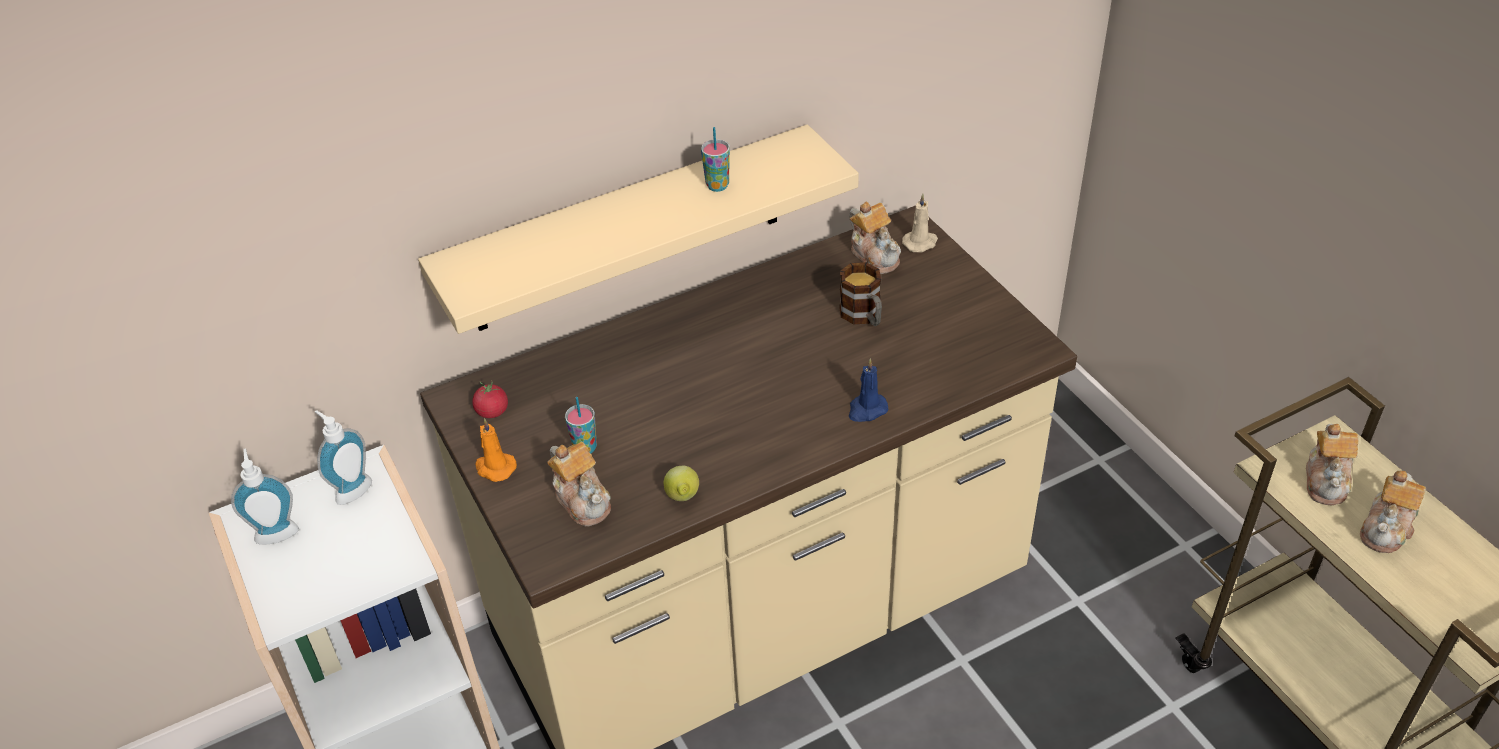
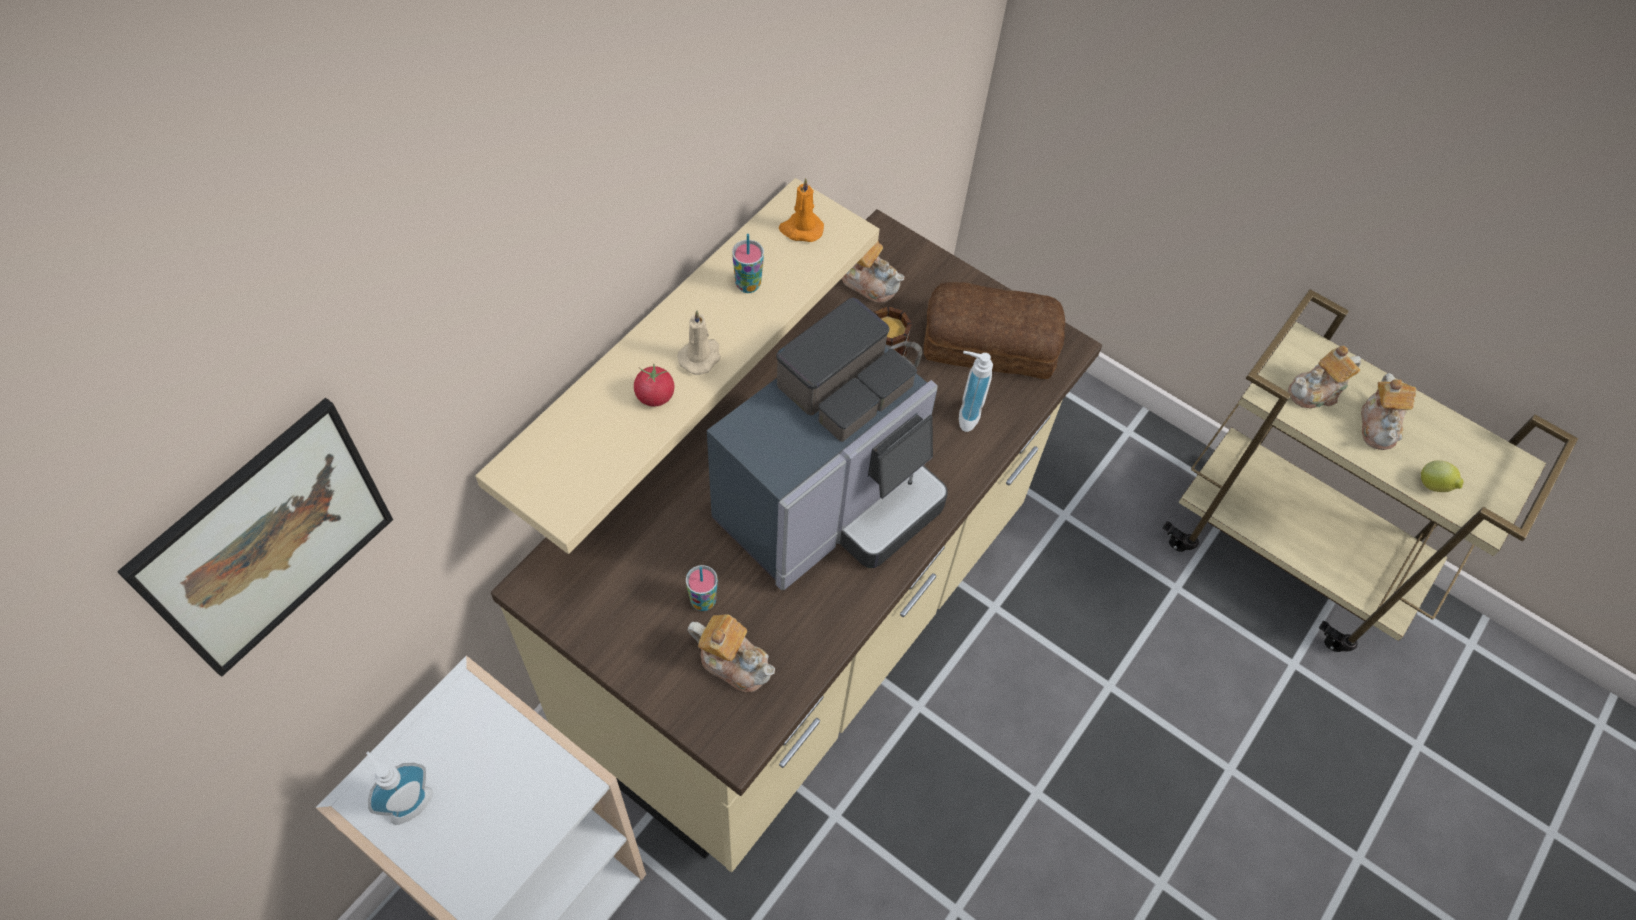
camera: 30 degrees left, 15 degrees up
soap dispenser [315,410,372,505] -> soap dispenser moved to [959,351,993,432]
tomato [472,380,508,418] -> tomato moved to [634,363,675,407]
orange candle [475,418,517,482] -> orange candle moved to [779,178,824,242]
lemon [664,466,699,501] -> lemon moved to [1421,460,1463,492]
blue candle [849,358,888,422] -> none
beige candle [902,194,938,252] -> beige candle moved to [677,310,721,375]
teapot [1306,424,1358,505] -> teapot turned 75 degrees clockwise [1288,346,1361,408]
none -> picture [117,398,393,677]
none -> coffee machine [707,298,948,590]
none -> bread [924,282,1065,379]

